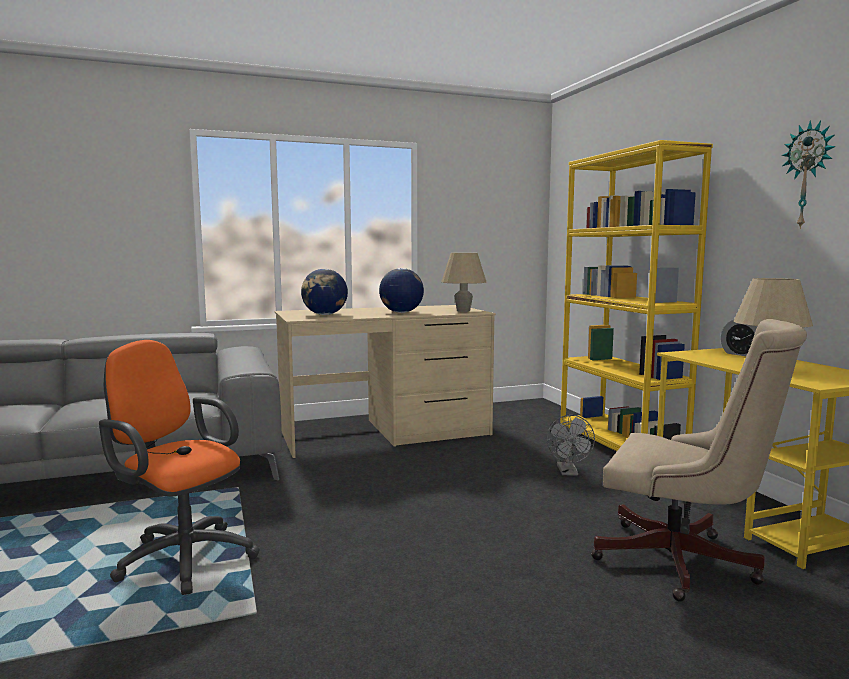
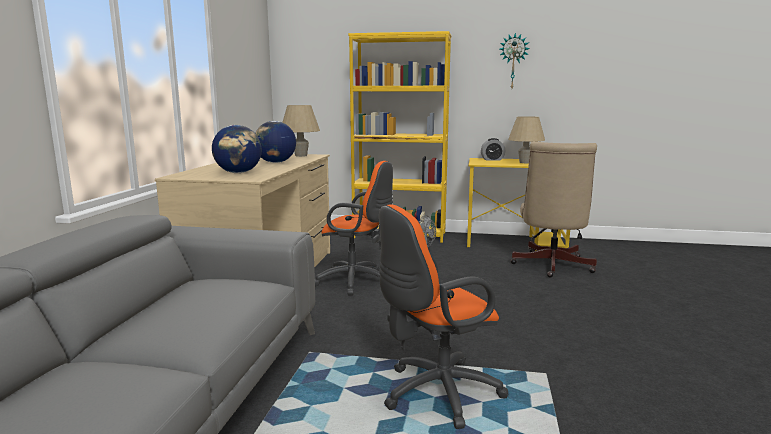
camera: 60 degrees left, 5 degrees up
beige office chair [591,319,807,602] -> beige office chair turned 135 degrees clockwise [511,142,597,278]
none -> orange office chair [315,161,393,296]

